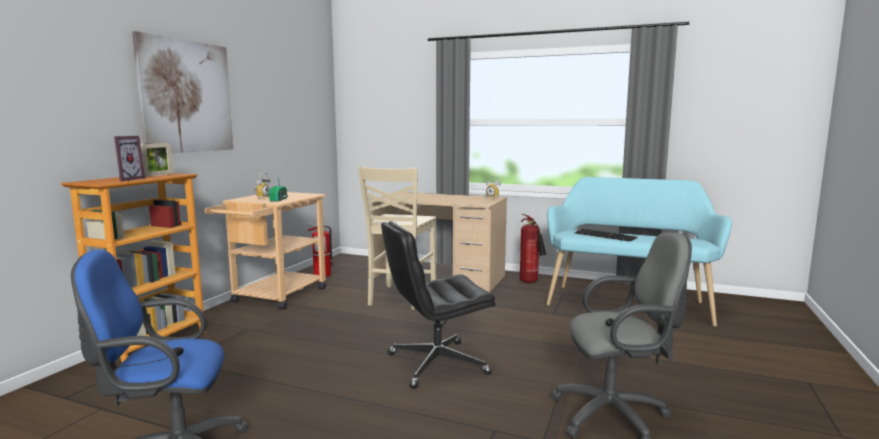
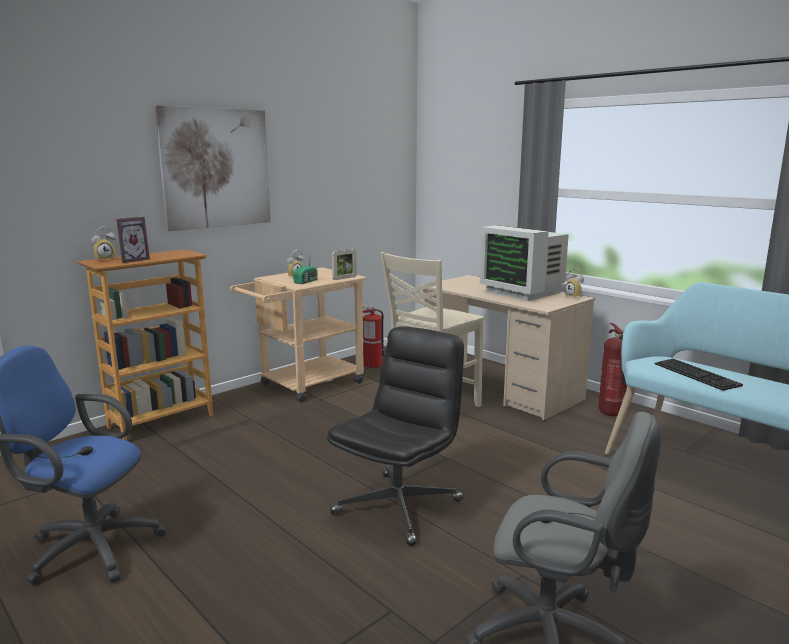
camera: 25 degrees right, 5 degrees up
picture frame [140,143,173,177] -> picture frame moved to [332,249,357,280]
black office chair [381,221,495,389] -> black office chair turned 120 degrees clockwise [327,326,464,546]
none -> alarm clock [91,226,116,261]
none -> monitor [480,225,569,301]

